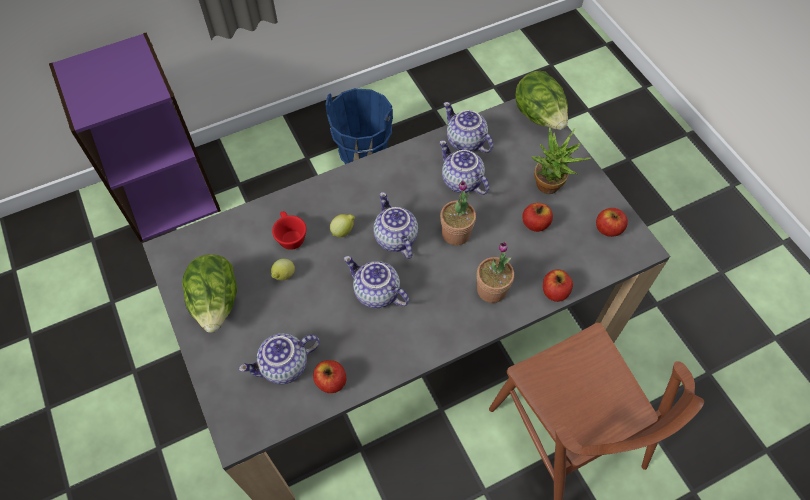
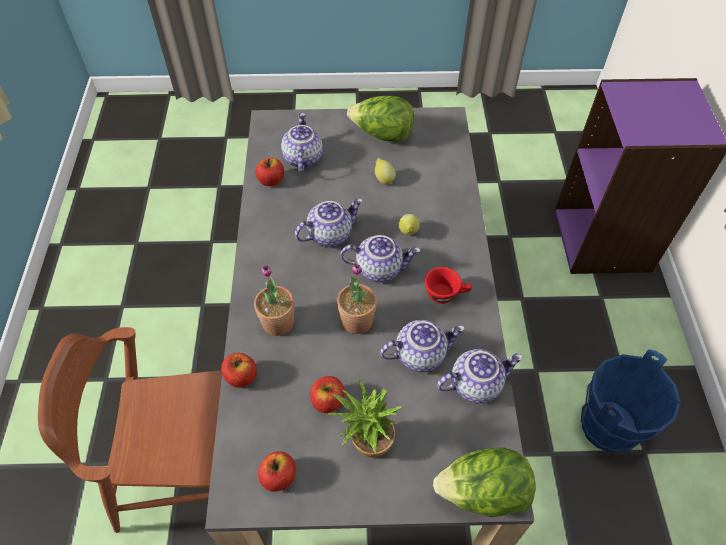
camera: 115 degrees right, 5 degrees down
red cup [272,211,306,250] -> red cup moved to [425,267,472,304]

